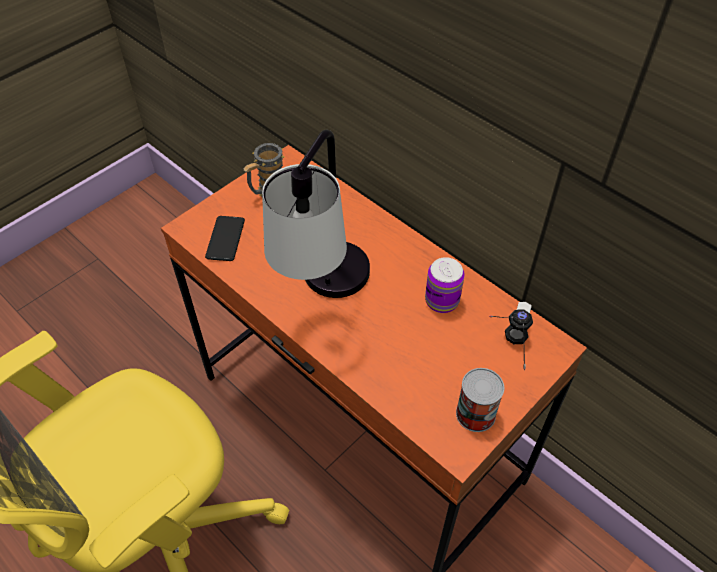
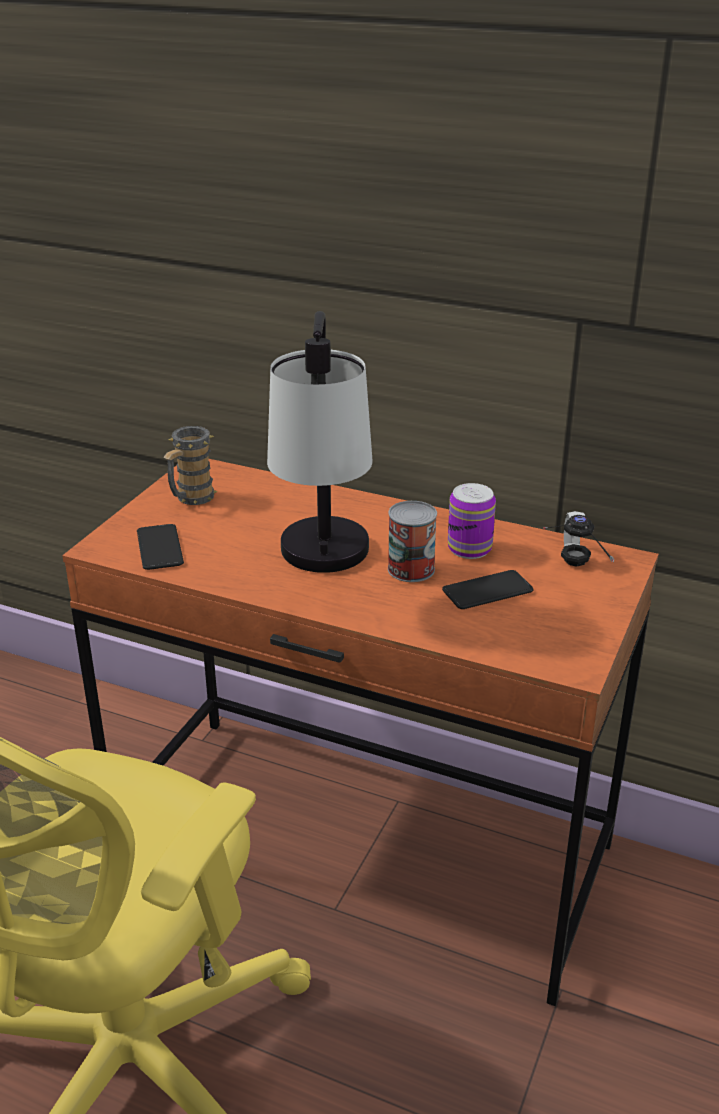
camera: 20 degrees left, 20 degrees down
can [456,368,504,432] -> can moved to [388,501,437,582]
none -> phone [442,570,534,609]

